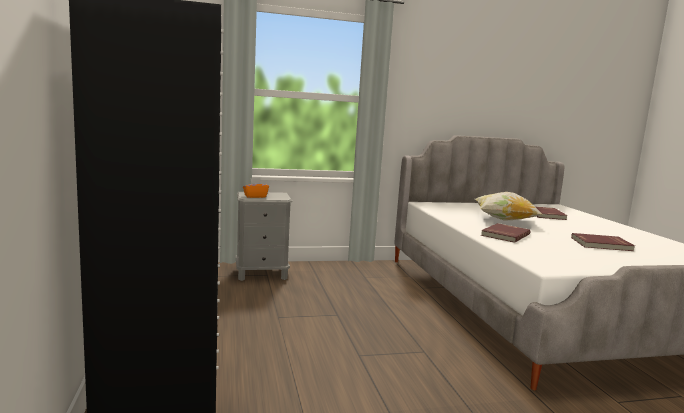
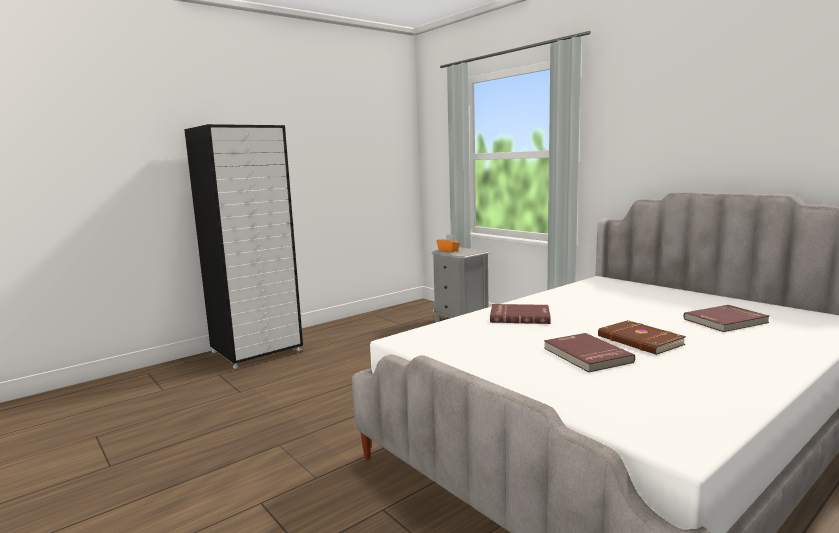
camera: 65 degrees right, 0 degrees up
pillow [475,192,542,221] -> none
none -> brown book [598,320,686,355]

